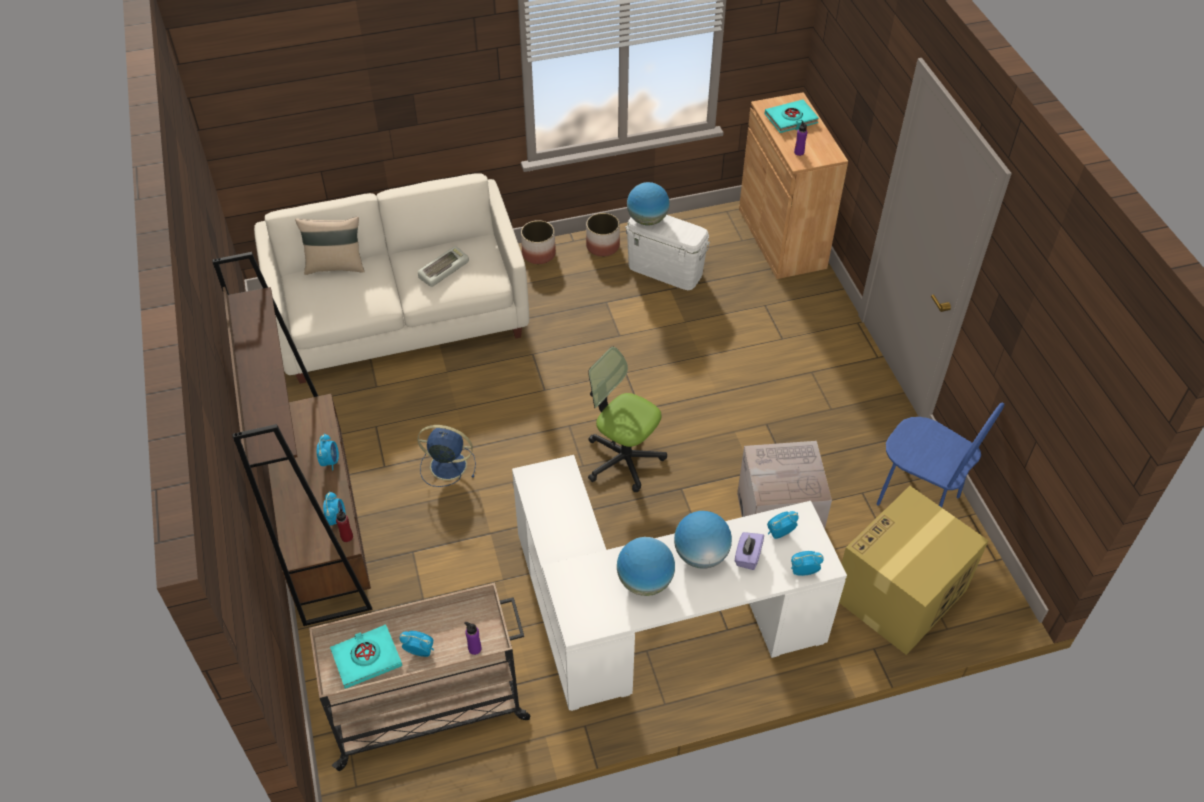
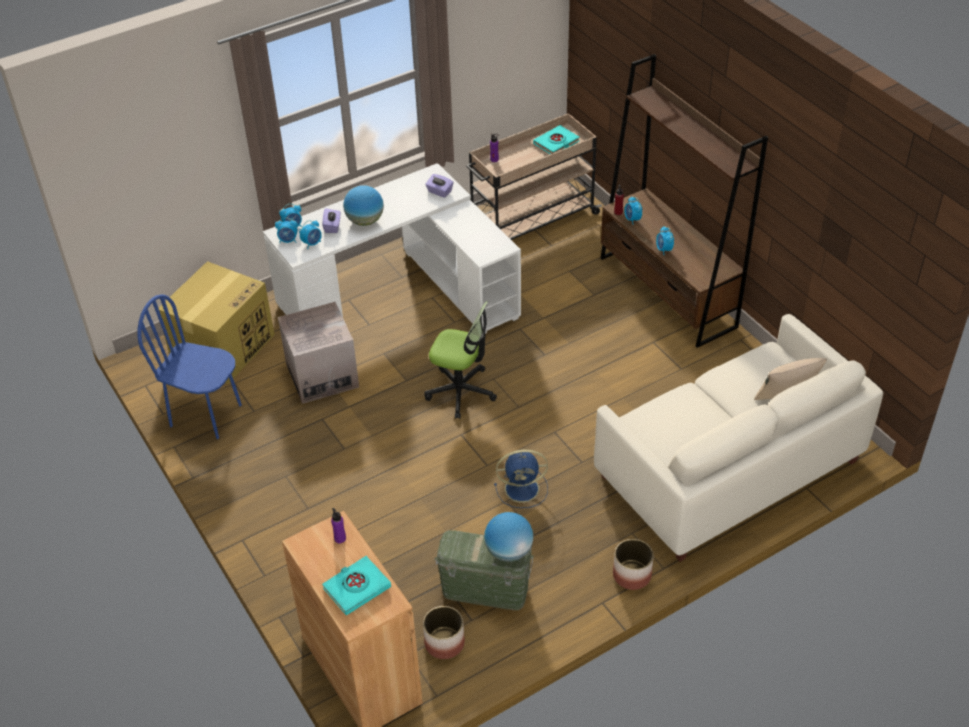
camera: 165 degrees right, 5 degrees down
alarm clock [399,631,434,657] -> alarm clock moved to [275,217,298,243]
blue fan [417,425,476,487] -> blue fan moved to [494,449,548,508]
keyboard [418,246,469,287] -> none
planter [586,213,620,257] -> planter moved to [423,606,465,659]
globe [617,537,675,596] -> none
white storage box [625,215,710,290] -> green storage box [435,530,534,610]
none -> purple tissue box [425,174,454,198]

